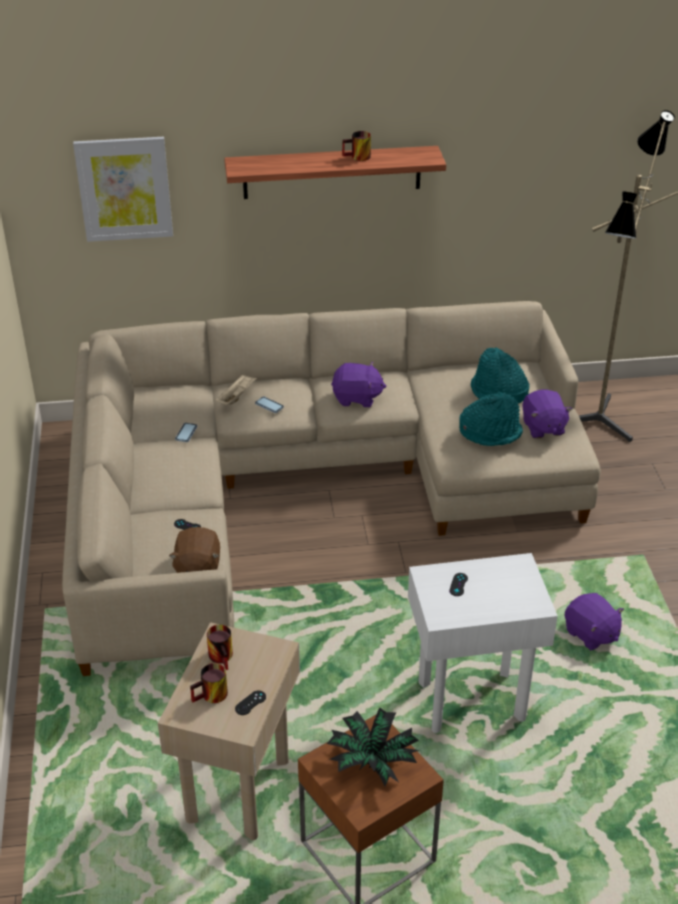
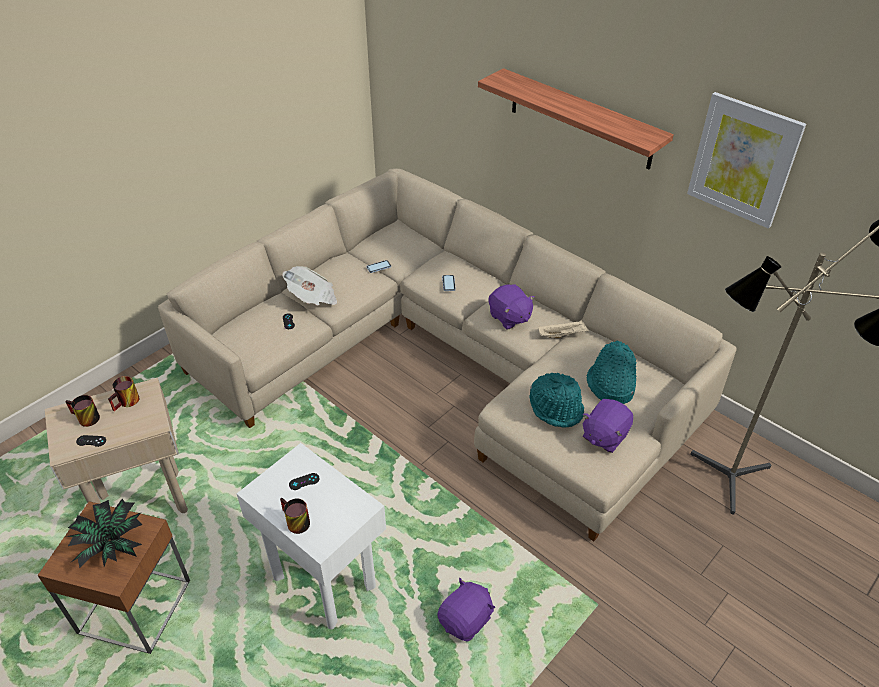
camera: 50 degrees right, 5 degrees up
picture [73,137,173,242] -> picture moved to [687,92,806,229]
brown plush toy [169,527,220,573] -> none
beige tray [216,374,257,405] -> beige tray moved to [538,320,589,338]
mug [342,131,371,161] -> mug moved to [280,498,310,534]
purple plush toy [564,593,624,650] -> purple plush toy turned 150 degrees counterclockwise [437,578,495,642]
none -> newspaper [282,266,337,305]

